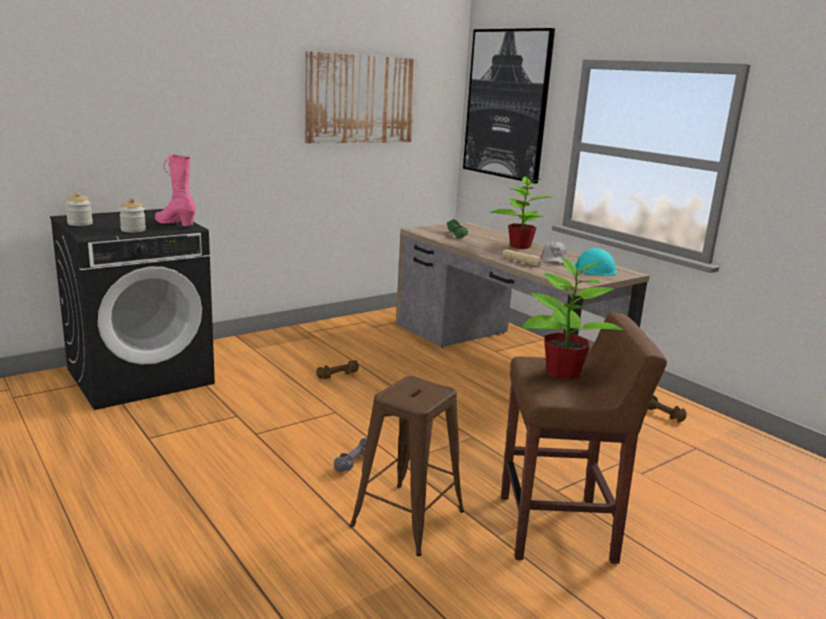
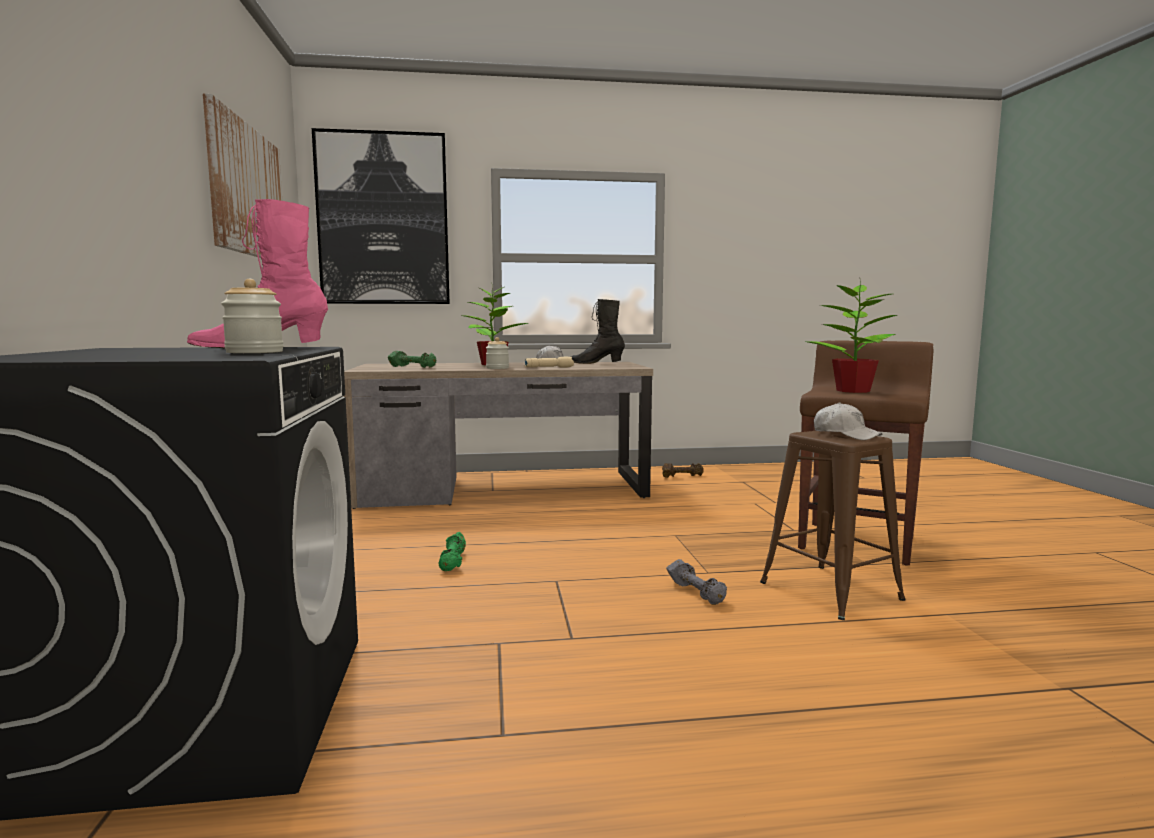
camera: 60 degrees left, 10 degrees down
jar [65,192,93,226] -> jar moved to [486,337,509,369]
brown dumbbell [316,360,359,379] -> green dumbbell [438,532,466,571]
turquoise hard hat [573,248,617,276] -> black boot [570,299,625,364]
none -> white cap [814,402,882,440]

